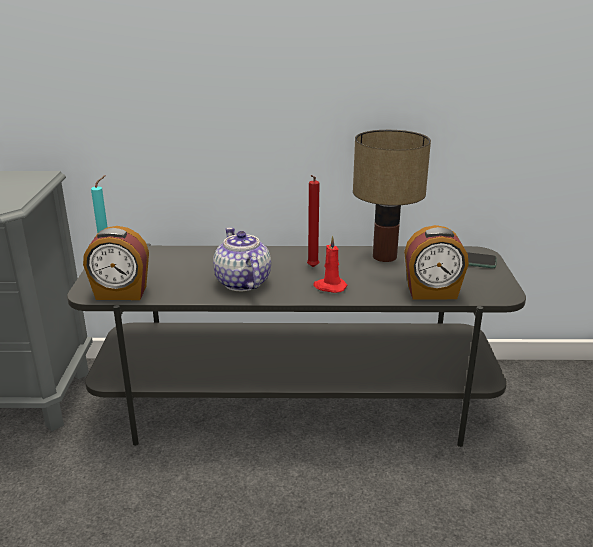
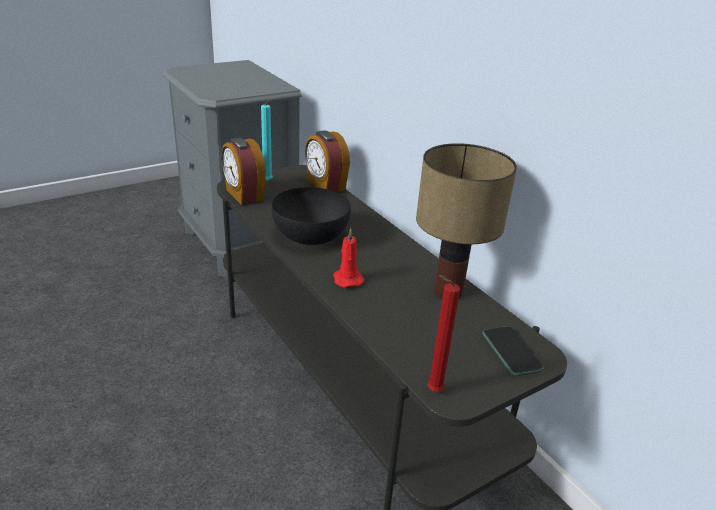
camera: 55 degrees right, 5 degrees up
teapot [213,227,271,291] -> black bowl [272,187,351,245]
red candle [307,175,320,267] -> red candle moved to [427,275,460,392]
alarm clock [404,225,469,300] -> alarm clock moved to [305,131,350,192]

